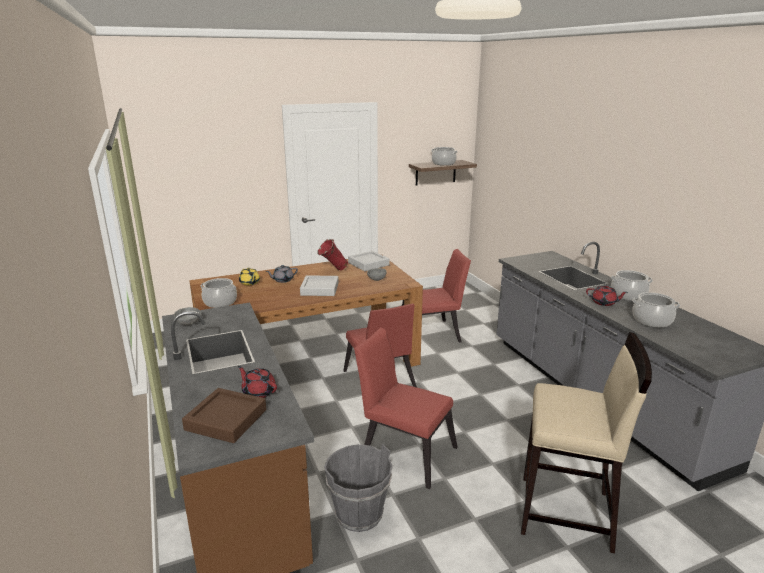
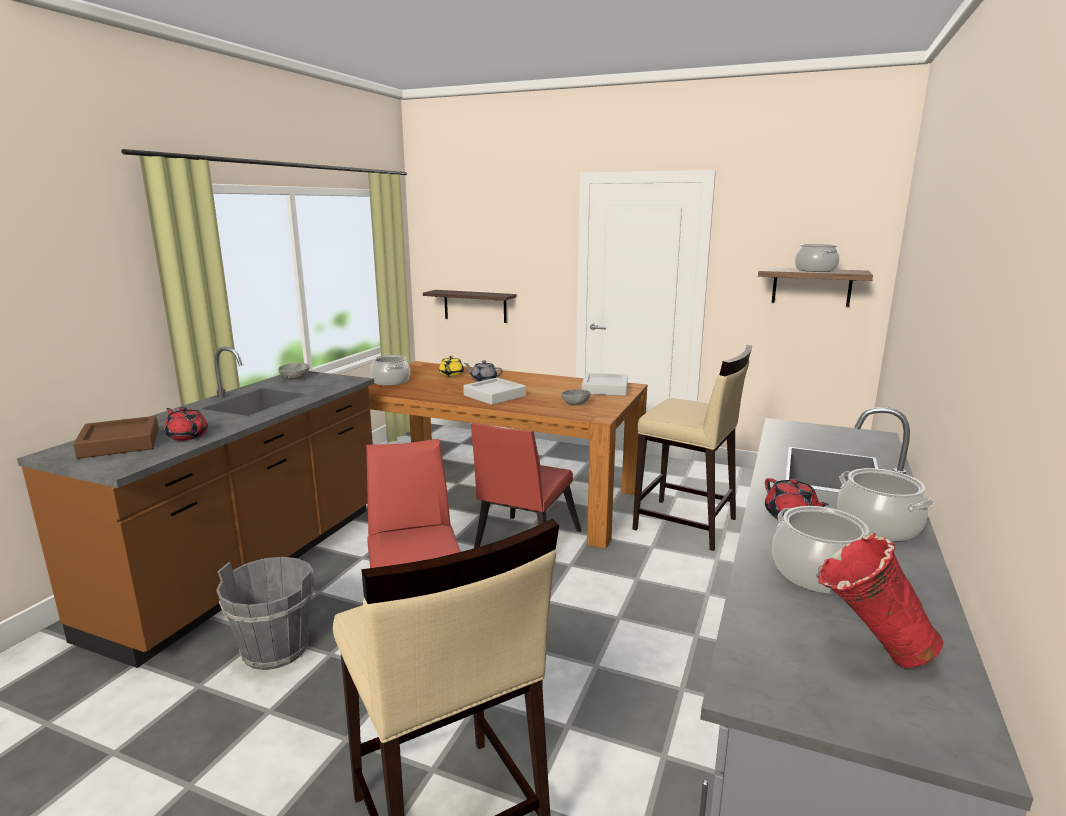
camera: 45 degrees right, 5 degrees down
red teapot [238,366,277,398] -> red teapot turned 45 degrees counterclockwise [164,407,208,441]
red vase [317,239,348,271] -> red vase moved to [816,533,943,668]
red chair [402,249,471,343] -> beige stool [633,345,752,551]
none -> shelf [423,290,516,323]

